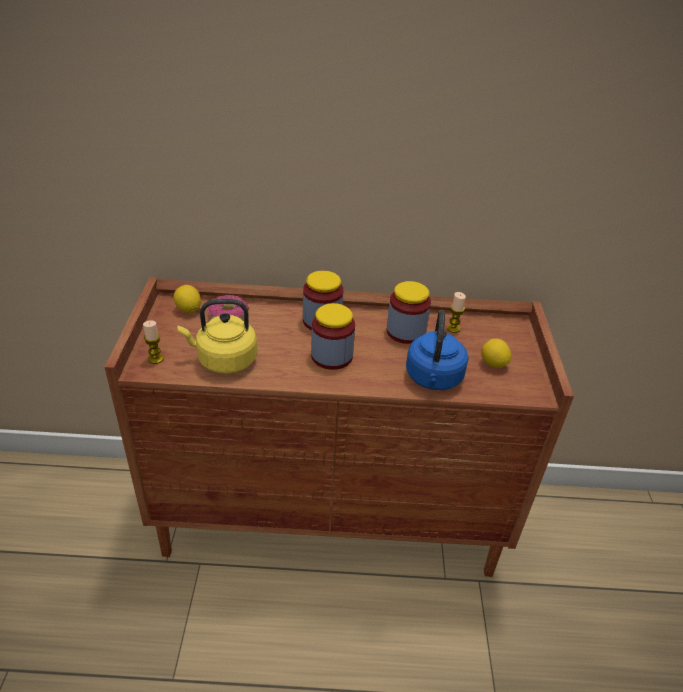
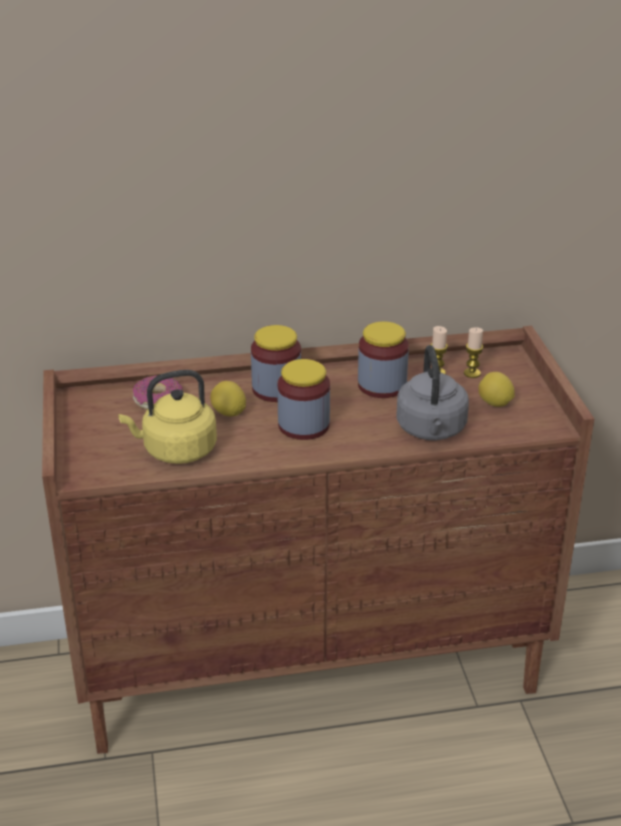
camera: 10 degrees left, 5 degrees down
candle [143,320,164,364] -> candle moved to [464,327,483,378]
lemon [174,285,201,313] -> lemon moved to [210,381,246,417]
blue kettle [406,310,468,390] -> grey kettle [396,345,469,440]

